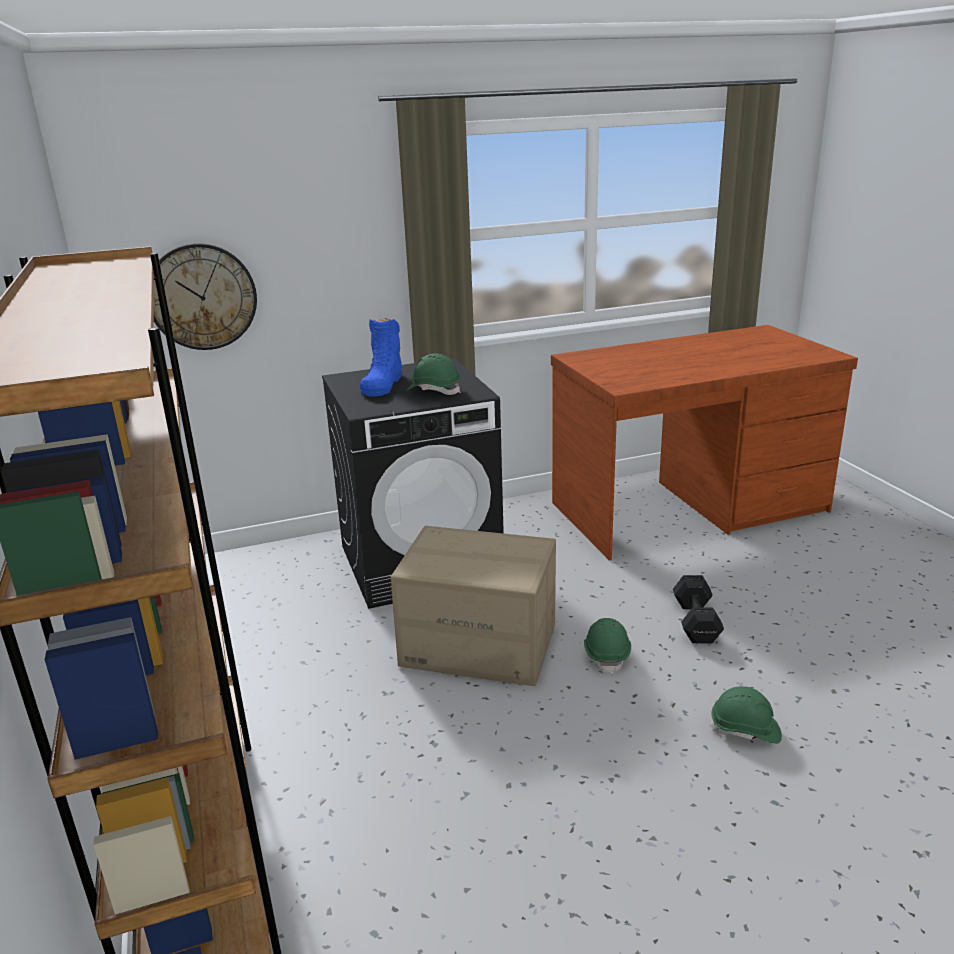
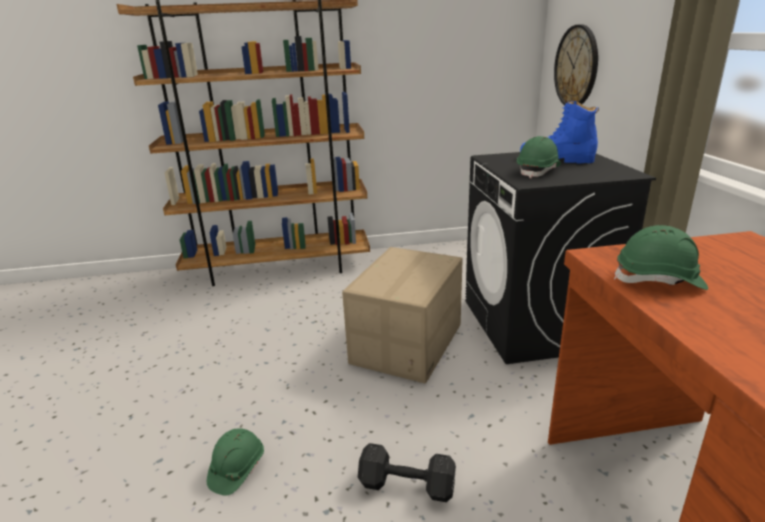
camera: 100 degrees right, 0 degrees up
green hard hat [584,618,631,674] -> green hard hat moved to [614,225,708,290]

